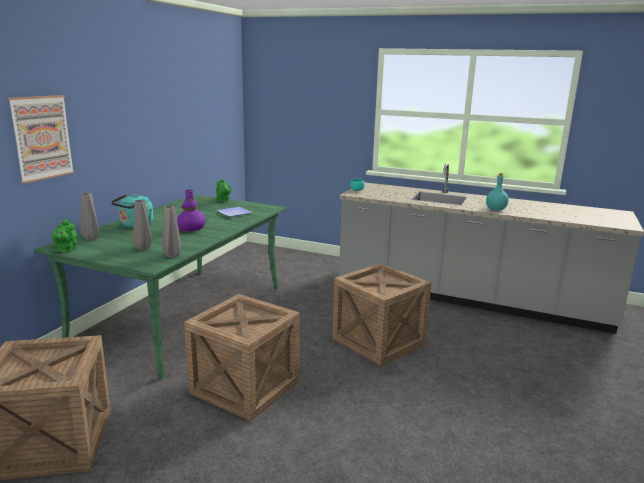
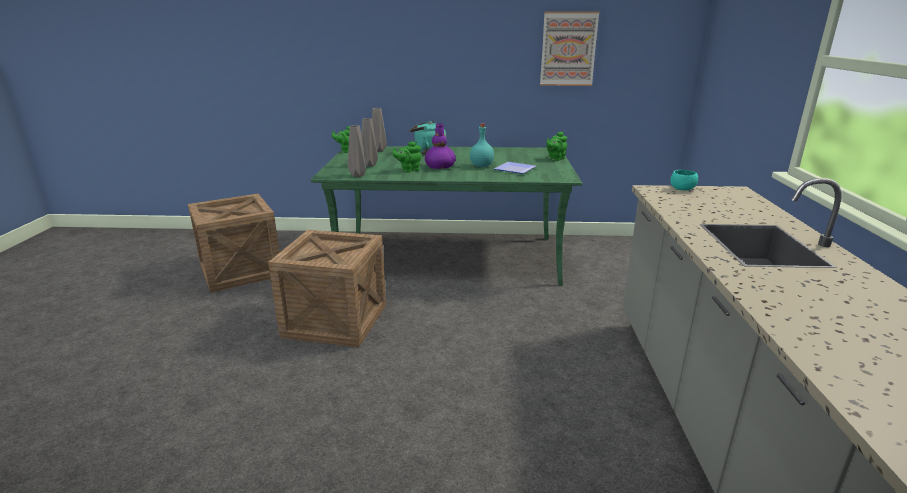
camera: 70 degrees right, 5 degrees up
picture [8,95,74,183] -> picture moved to [540,12,599,86]
crate [332,263,432,366] -> none
turquoise bottle [486,173,509,211] -> turquoise bottle moved to [470,123,494,167]
none -> green teapot [392,141,421,172]

